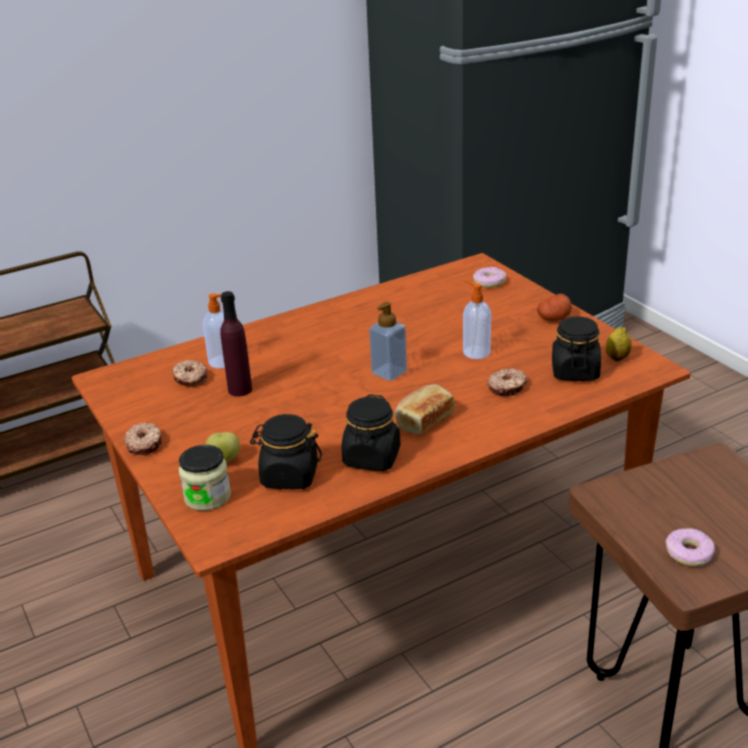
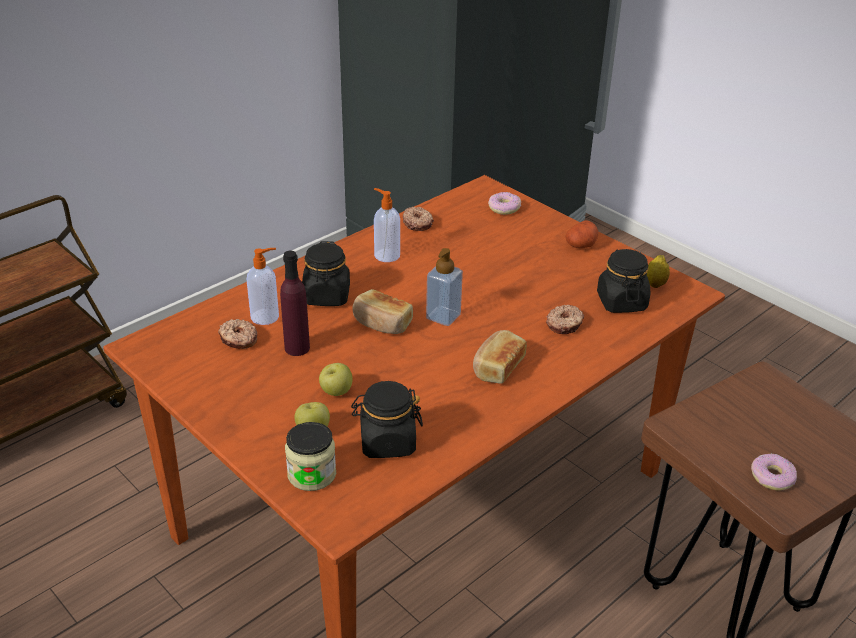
camera: 15 degrees left, 5 degrees up
donut [124,422,162,455] -> donut moved to [403,207,434,231]
black jar [341,394,400,471] -> black jar moved to [302,241,350,306]
soap dispenser [463,280,491,359] -> soap dispenser moved to [374,188,400,262]
none -> apple [319,363,352,396]
none -> bread [352,289,413,334]

